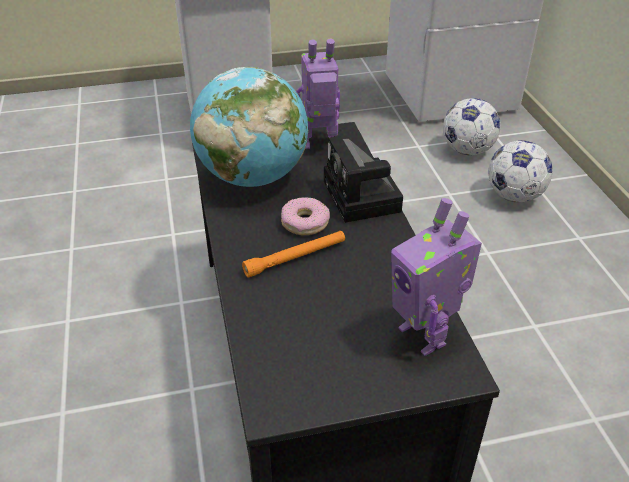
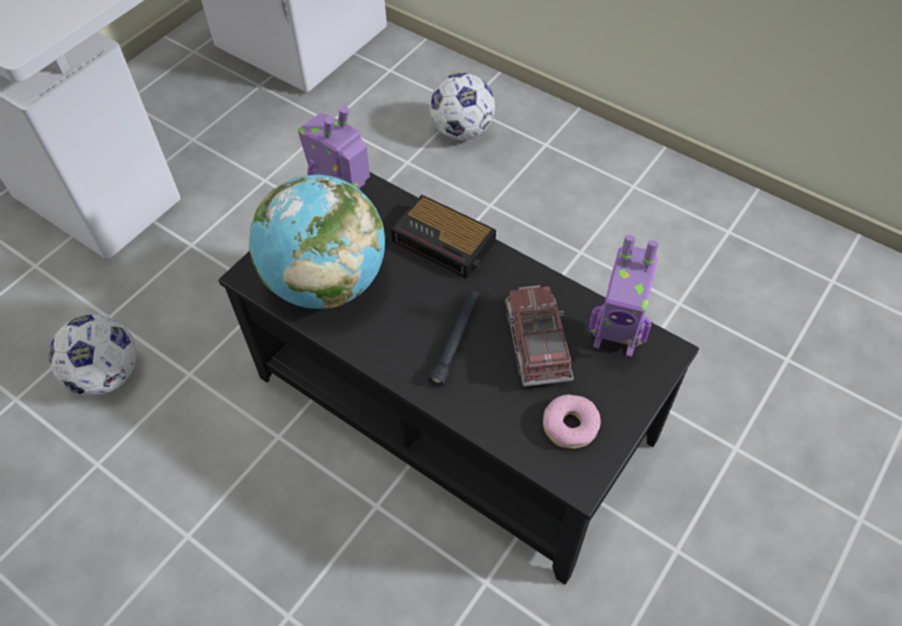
camera: 40 degrees left, 15 degrees up
orange flashlight [242,231,345,278] -> black flashlight [428,291,480,387]
donut [281,197,330,235] -> donut moved to [543,394,601,449]
camera [324,136,403,223] -> alarm clock [391,195,496,279]
football [443,98,500,155] -> football moved to [48,315,137,396]
none -> toy truck [505,285,574,387]

